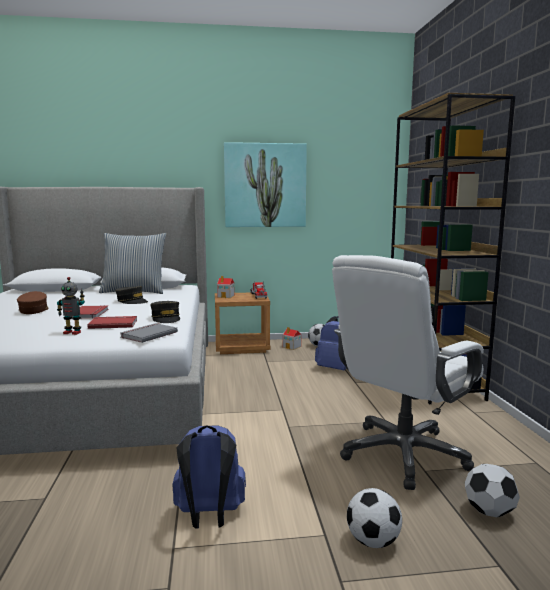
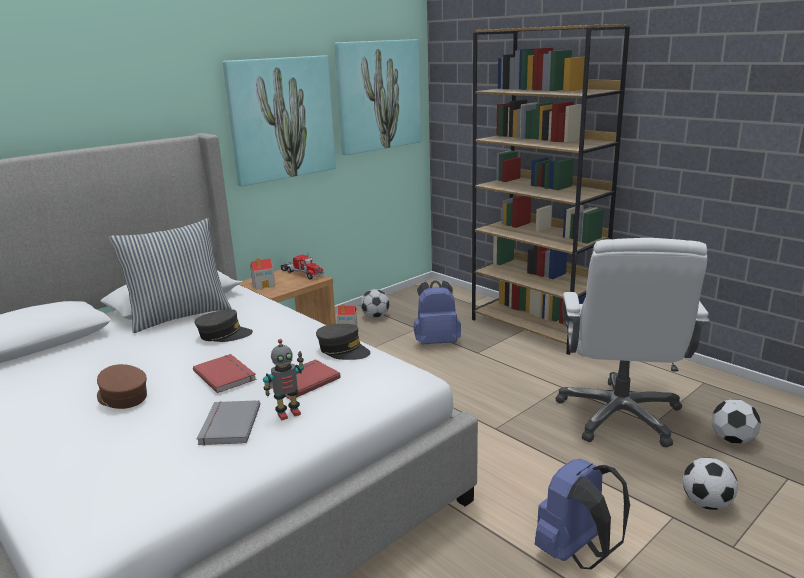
camera: 35 degrees left, 10 degrees up
grey book [120,323,178,343] -> grey book moved to [197,400,260,445]
none -> picture [335,39,421,155]

